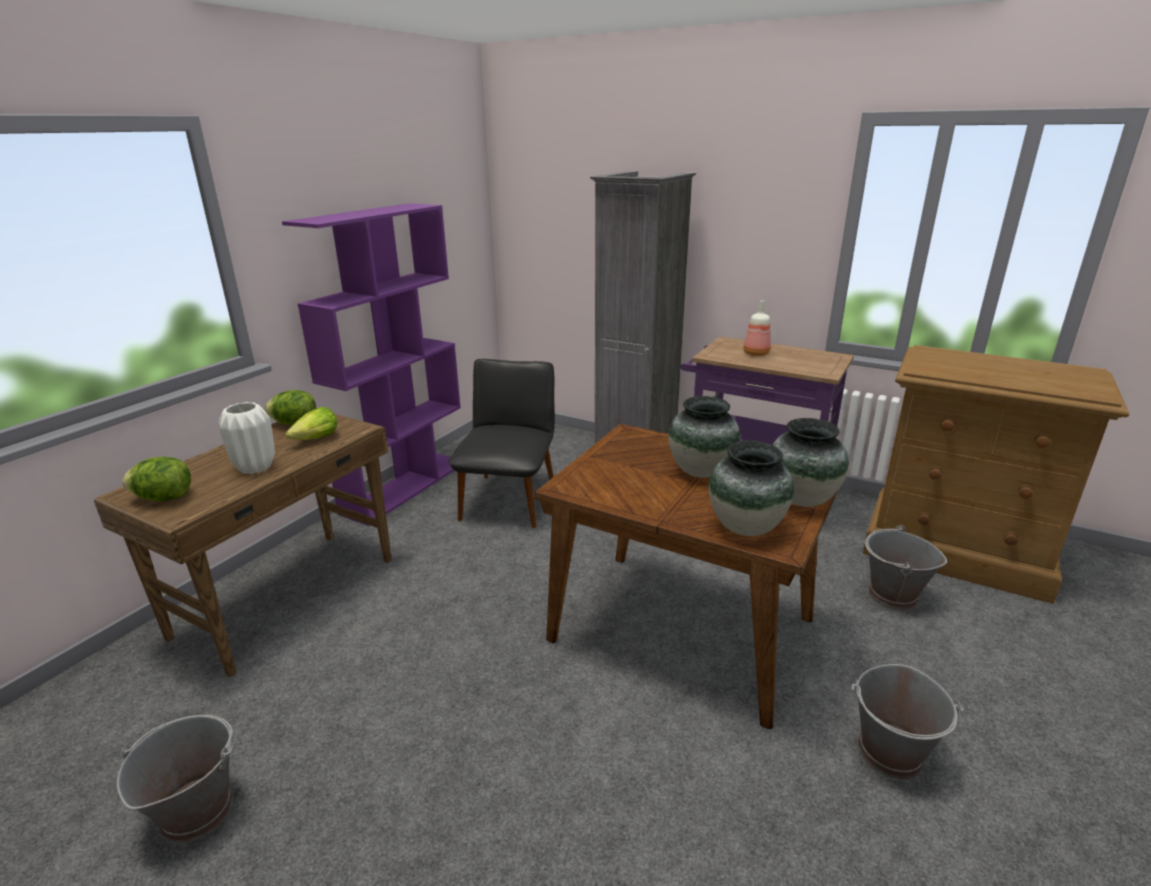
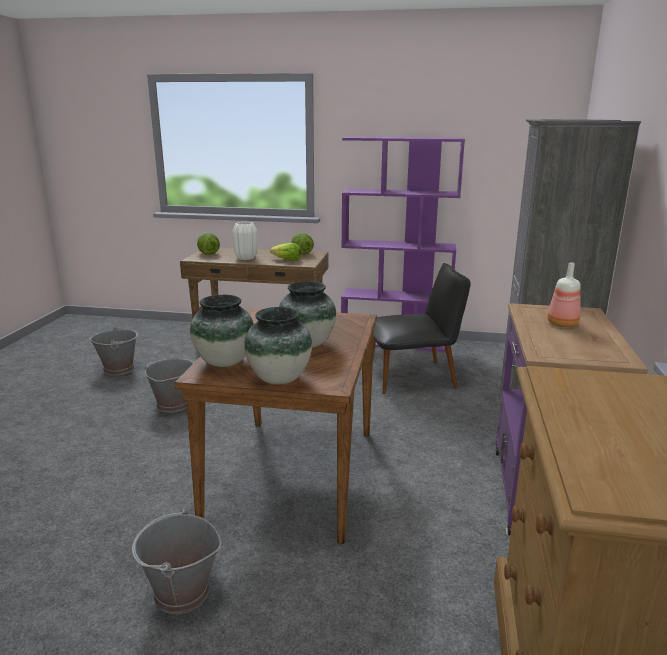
camera: 70 degrees right, 5 degrees down
grey bucket [865,525,947,610] -> grey bucket moved to [143,358,194,413]

